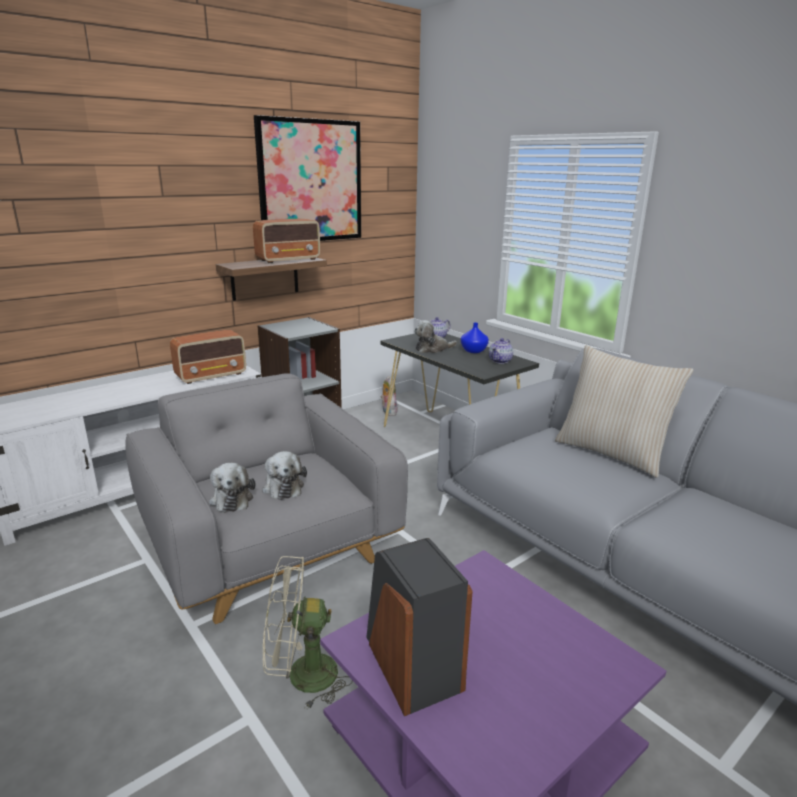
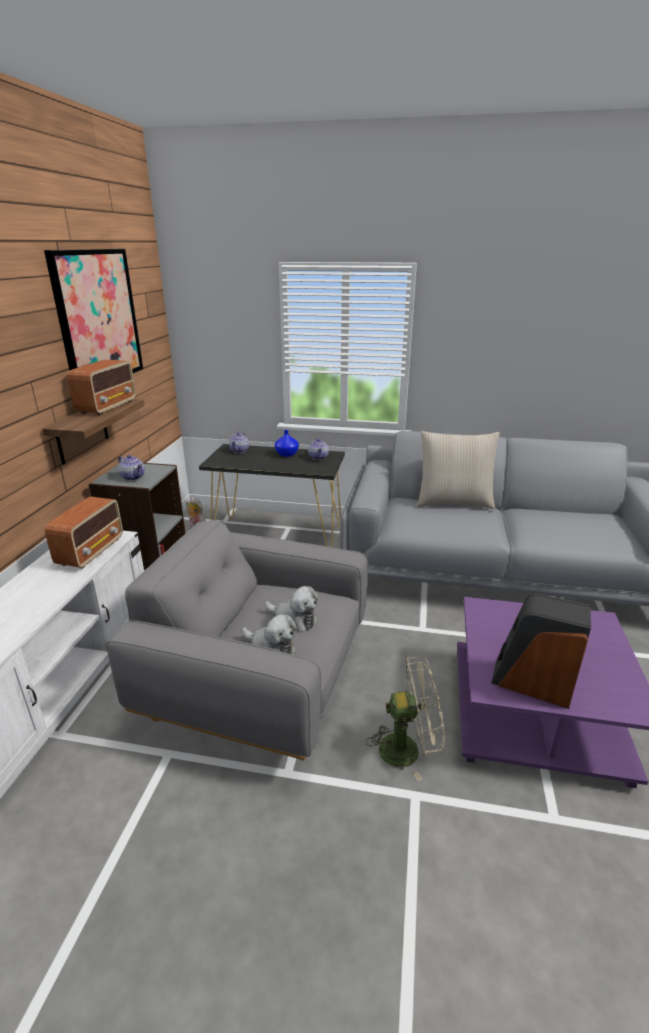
camera: 40 degrees left, 5 degrees up
beige fan [263,556,353,710] -> beige fan turned 135 degrees counterclockwise [366,656,445,781]
plush toy [414,320,457,353] -> none
none -> teapot [118,455,145,481]

